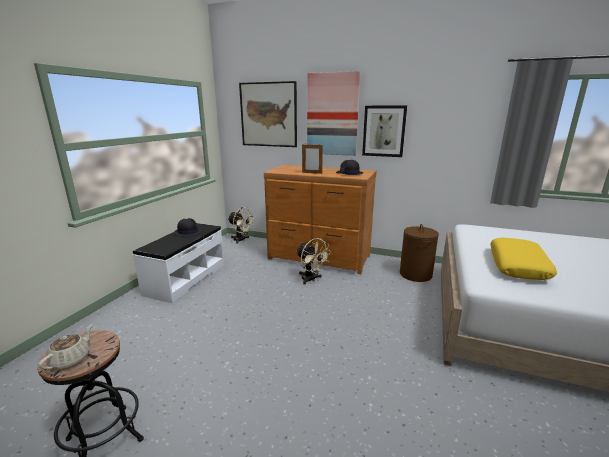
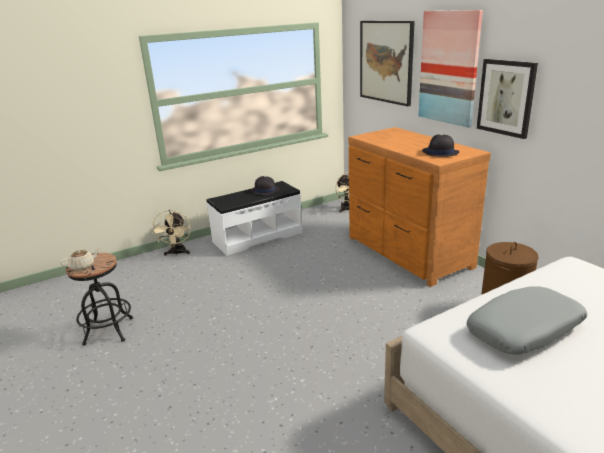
camera: 40 degrees right, 5 degrees up
beige fan [296,238,331,285] -> beige fan moved to [152,210,191,256]
picture frame [302,145,323,174] -> none
yellow pillow [490,238,557,280] -> grey pillow [467,286,587,355]

